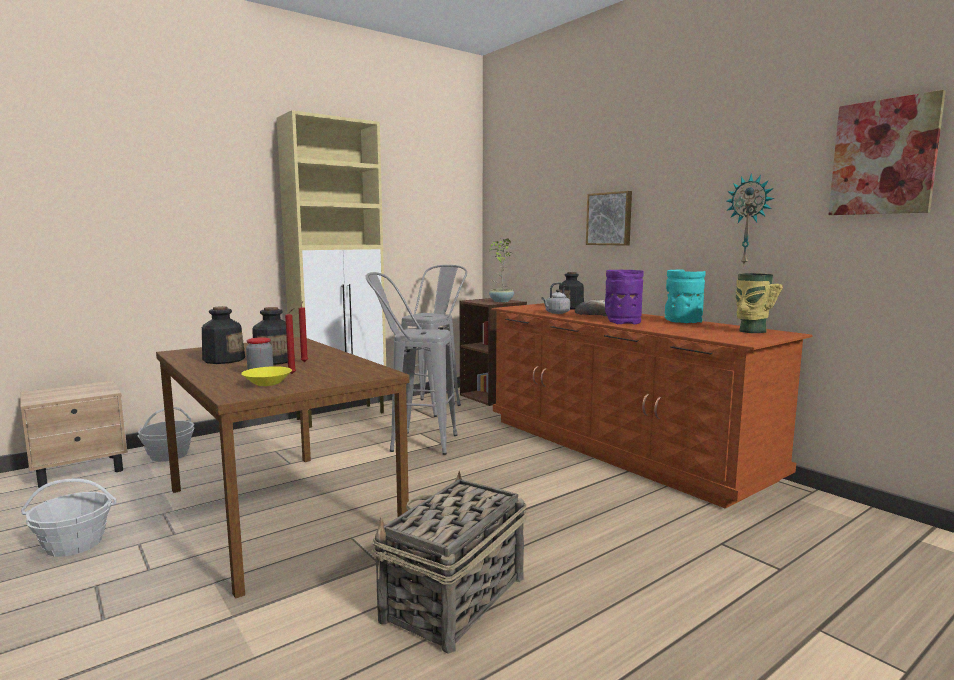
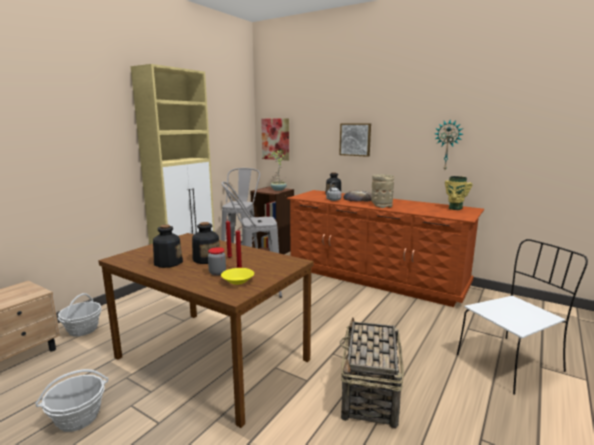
camera: 20 degrees left, 5 degrees up
purple vase [605,270,644,324] -> beige vase [371,174,394,208]
turquoise vase [665,270,706,323] -> none
picture [829,90,946,215] -> picture moved to [261,119,289,161]
none -> white chair [457,239,588,395]

